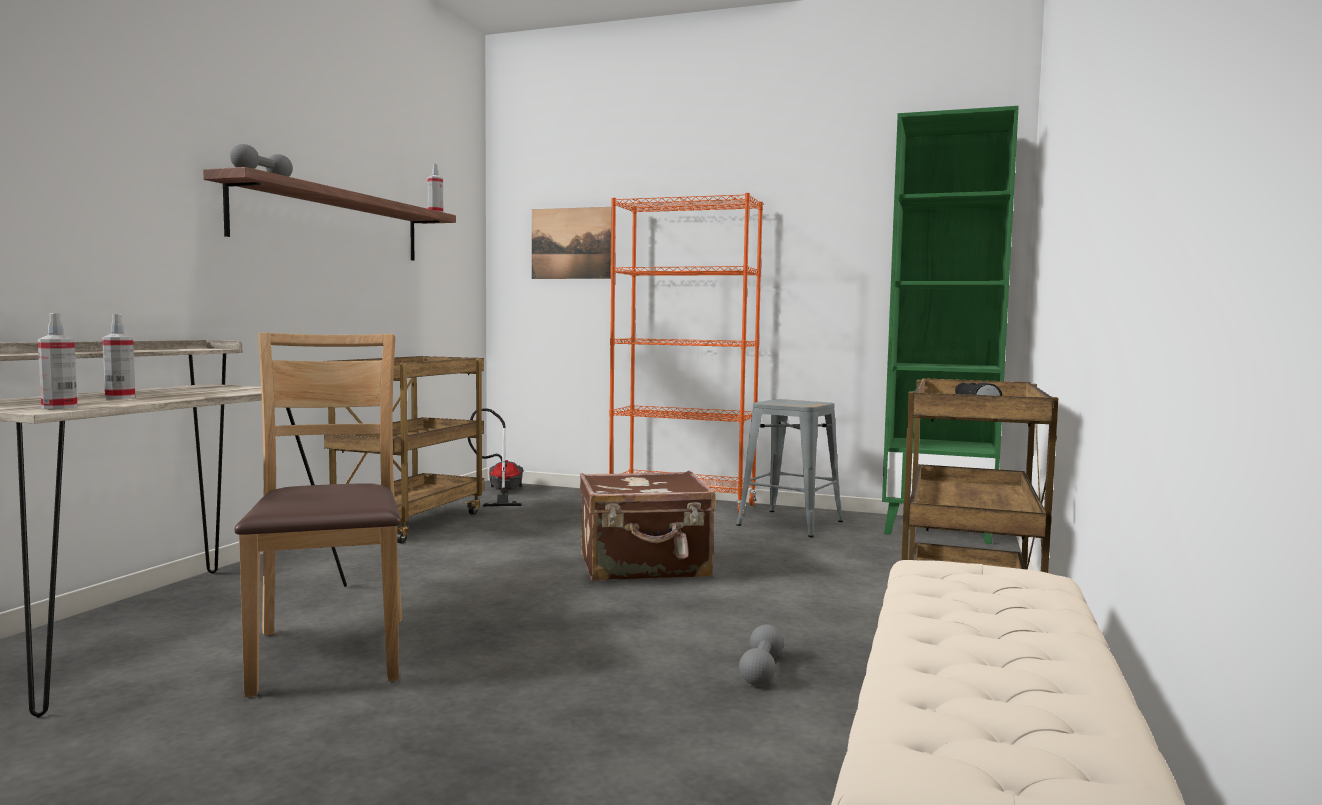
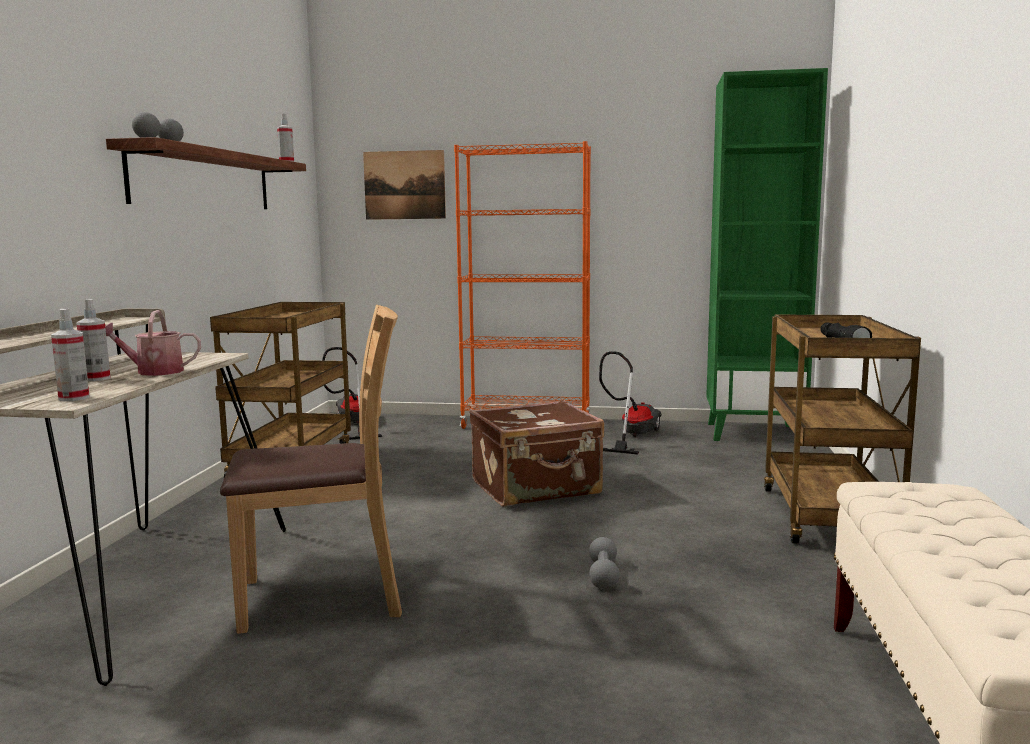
camera: 10 degrees left, 5 degrees up
brown chair [234,333,402,697] -> brown chair turned 105 degrees clockwise [220,305,402,634]
grey stool [736,399,843,537] -> vacuum cleaner [599,351,662,455]
grey dumbbell [739,625,784,686] -> grey dumbbell moved to [589,537,619,590]
none -> watering can [105,310,201,376]

